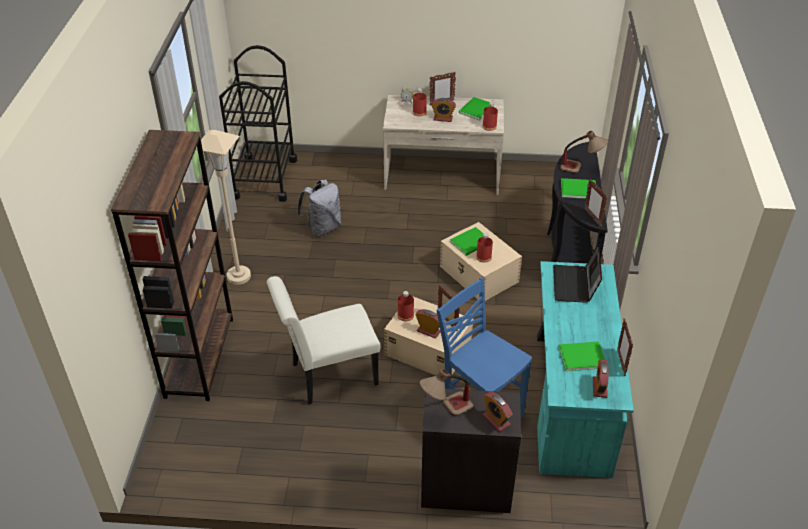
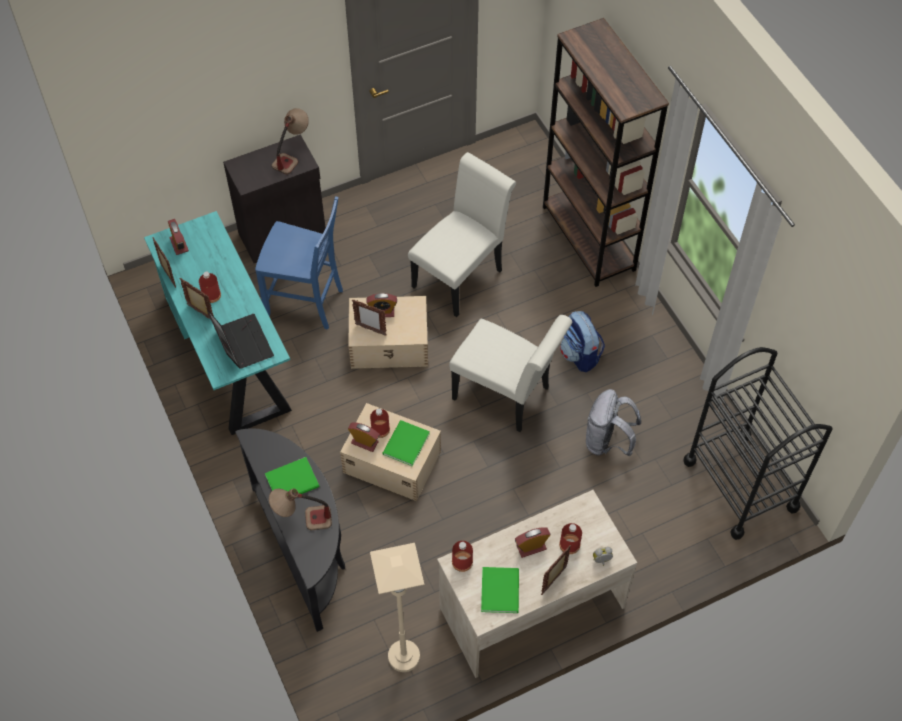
camera: 150 degrees right, 15 degrees up
beige floor lamp [196,130,251,285] -> beige floor lamp moved to [370,543,424,672]
red bottle [398,291,414,322] -> red bottle moved to [199,272,221,303]
alarm clock [483,392,513,432] -> alarm clock moved to [348,422,380,452]
green book [558,341,605,371] -> none
picture frame [584,179,608,227] -> picture frame moved to [180,278,214,319]
none -> white chair [449,315,573,432]
none -> backpack [560,311,605,372]

